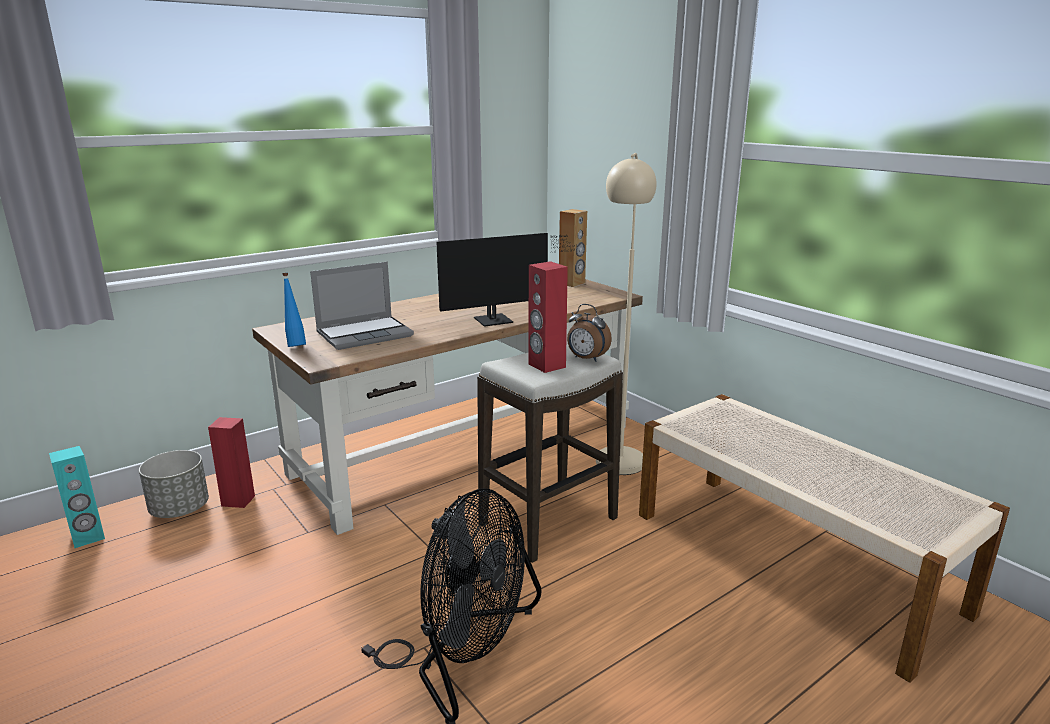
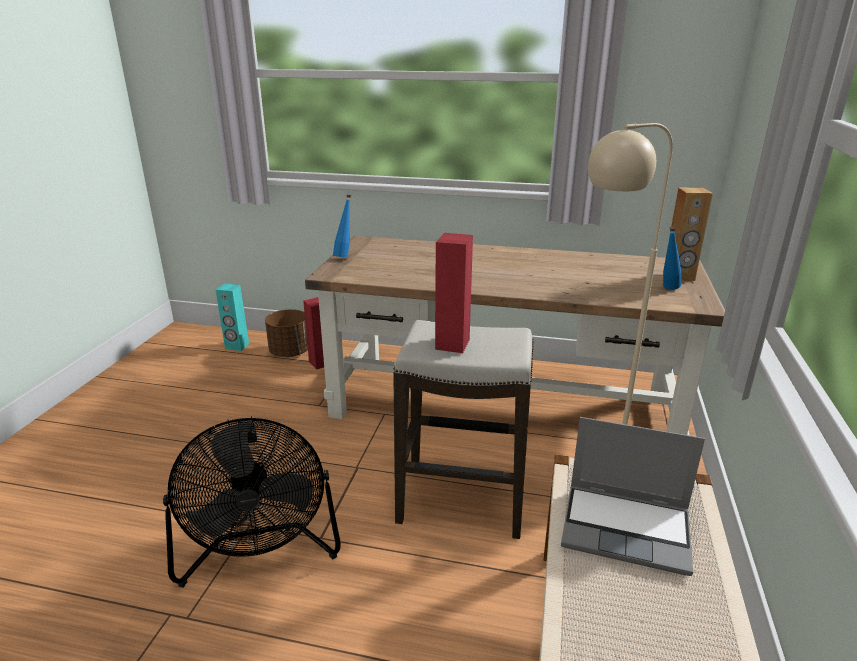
camera: 50 degrees right, 5 degrees up
grey planter [139,450,209,518] -> brown planter [265,309,308,357]
laptop [310,262,414,350] -> laptop moved to [561,417,705,576]
monitor [436,233,580,327] -> none
alarm clock [567,304,612,362] -> none
none -> blue bottle [663,226,681,290]

